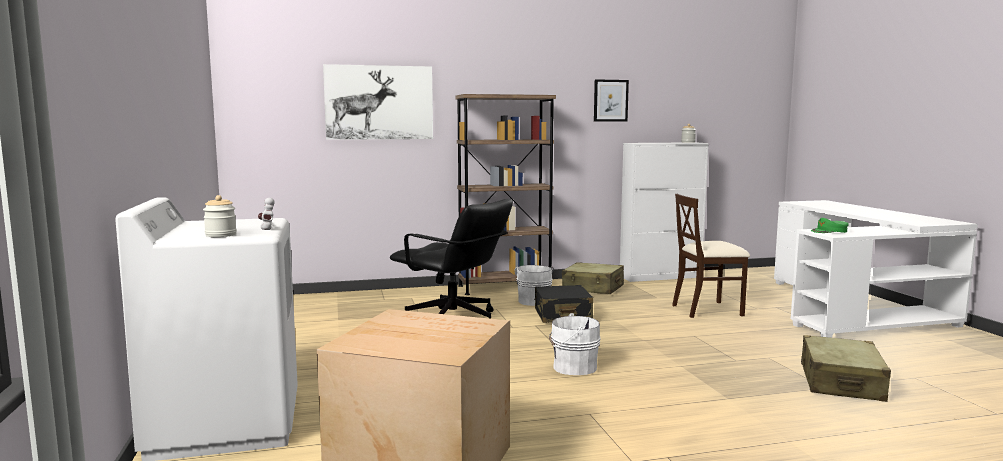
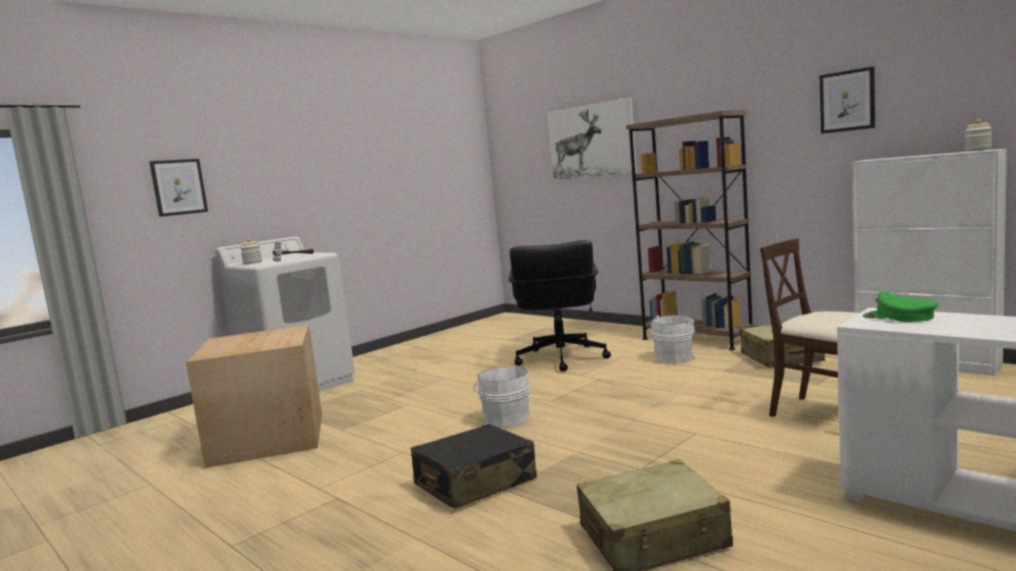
camera: 60 degrees right, 0 degrees up
black suitcase [534,285,593,323] -> black suitcase moved to [411,424,537,509]
none -> picture [149,159,208,217]

